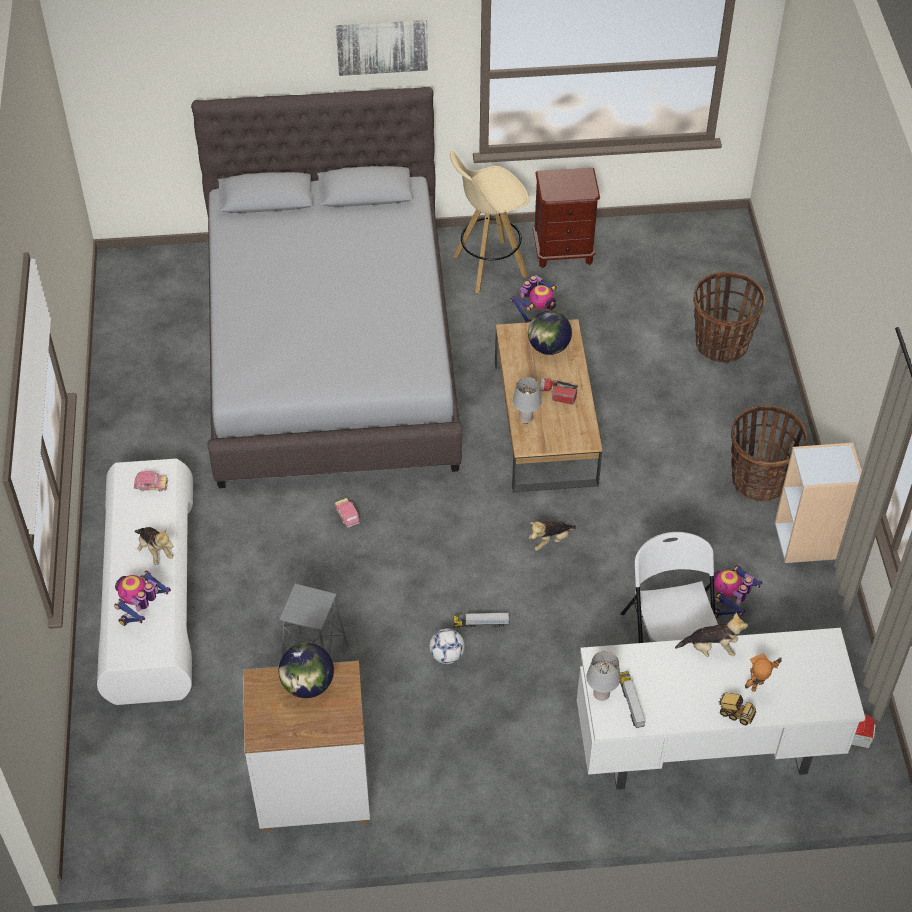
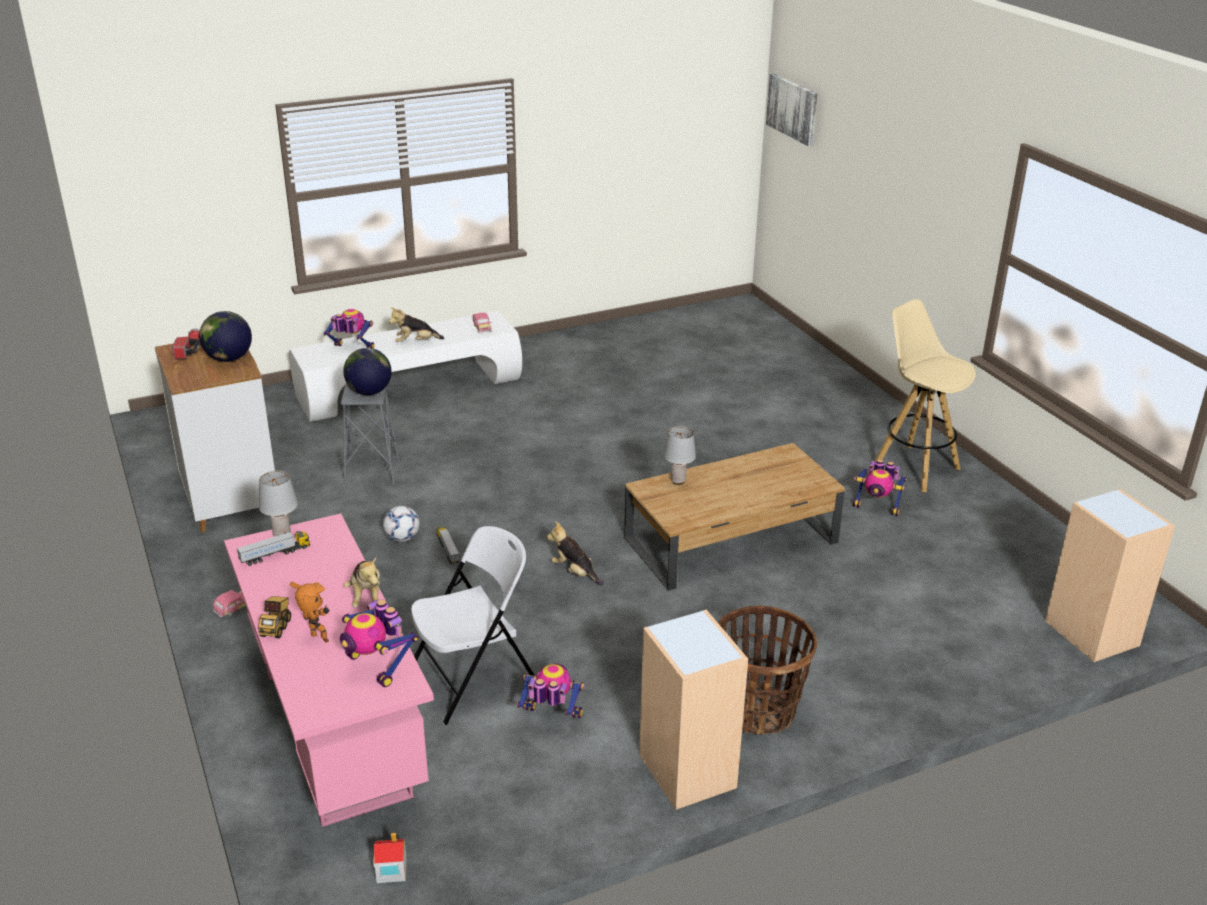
camera: 70 degrees right, 20 degrees down
plush toy [134,527,173,565] -> plush toy turned 45 degrees clockwise [389,307,444,342]
grey bed [191,86,463,488] -> none
toy car [334,498,360,528] -> toy car moved to [213,590,246,617]
picture [336,20,428,76] -> picture moved to [766,74,818,146]
globe [528,311,572,355] -> globe moved to [343,348,392,395]
brown nightstand [533,167,600,268] -> none
flashlight [541,378,578,404] -> flashlight moved to [172,328,201,359]
white desk [577,628,865,790] -> pink desk [224,513,434,828]
basket [693,272,765,363] -> none
none -> toy robot [340,599,418,687]
none -> bookcase [1045,489,1175,662]

